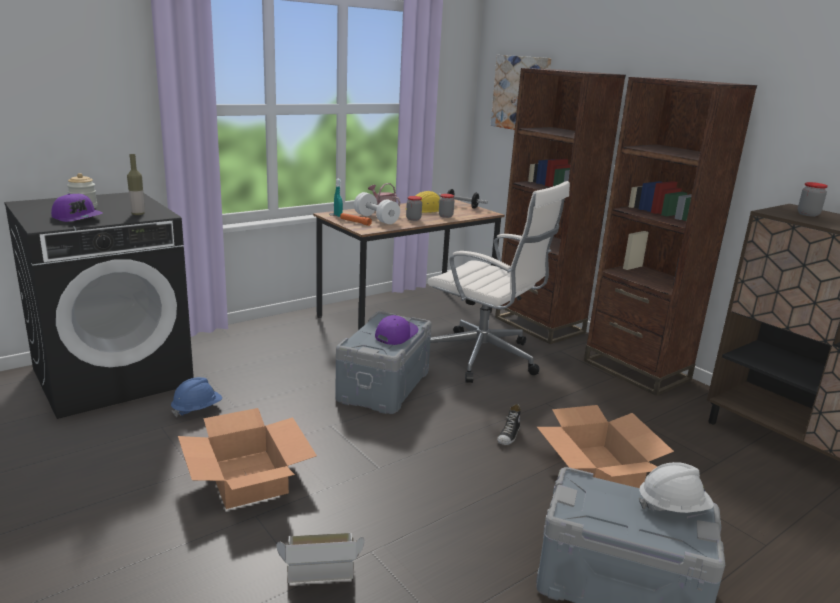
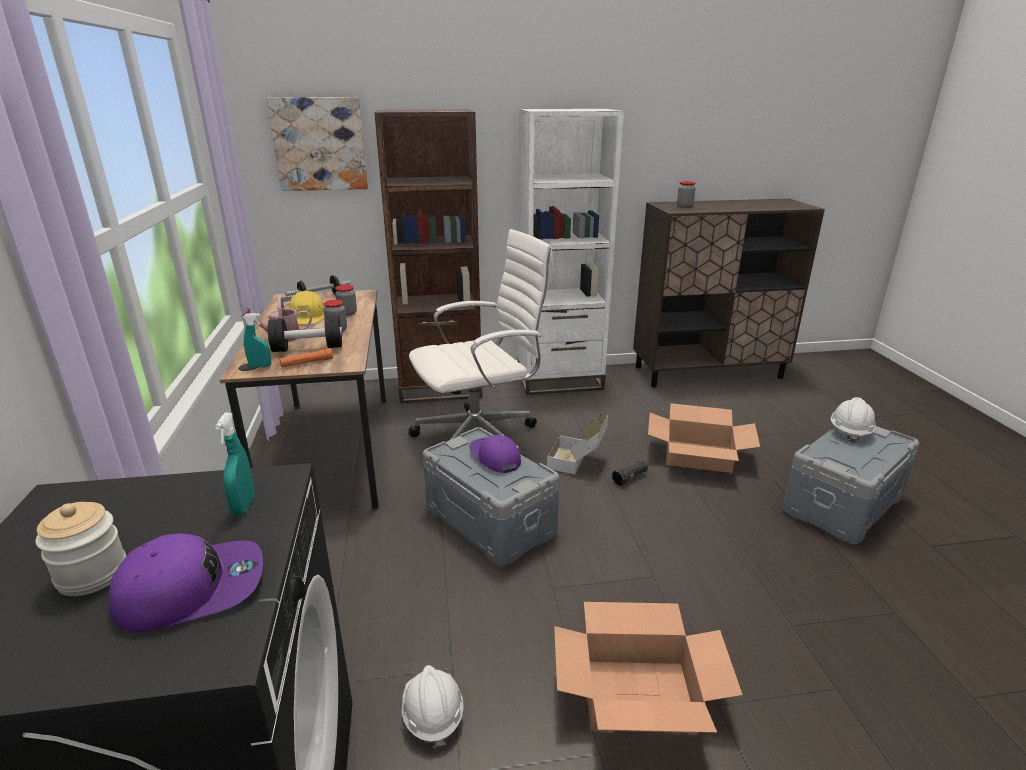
camera: 60 degrees left, 5 degrees up
bottle [127,154,145,215] -> turquoise spray bottle [215,412,255,515]
blue hard hat [171,377,222,417] -> white hard hat [402,665,464,749]
cardboard box [276,532,365,583] -> cardboard box moved to [547,414,608,474]
white dumbbell [354,192,400,224] -> black dumbbell [268,315,343,352]
shoe [497,404,521,445] -> black flashlight [612,461,648,486]
brown bookcase [584,77,757,396] -> white bookcase [518,109,624,395]

